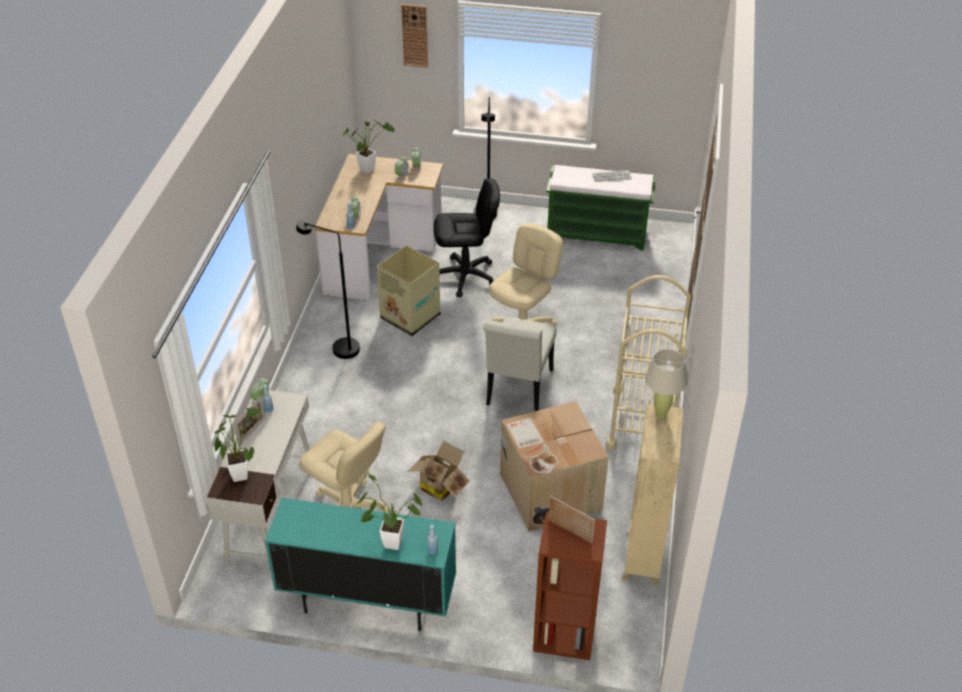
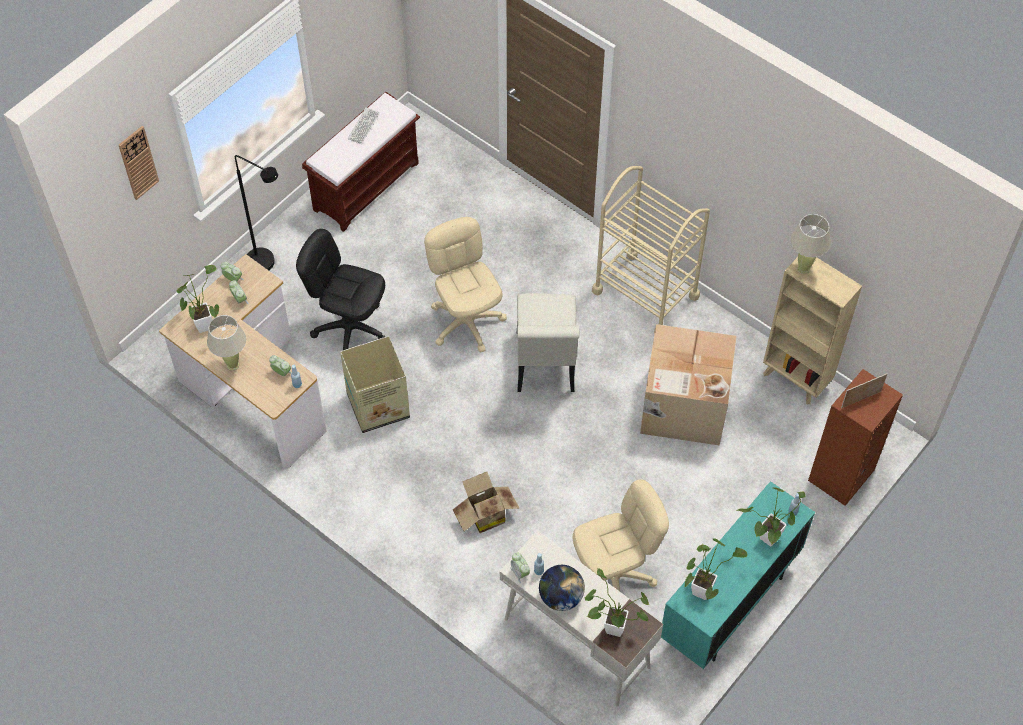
camera: 60 degrees left, 15 degrees up
picture frame [234,395,266,447] -> globe [539,565,585,611]
black floor lamp [296,219,360,359] -> none
cardboard box [407,441,470,501] -> cardboard box moved to [453,472,520,533]
black office chair [434,178,500,297] -> black office chair turned 90 degrees counterclockwise [296,229,386,350]
white chair [483,317,557,411] -> white chair turned 45 degrees clockwise [517,293,580,392]
green bench [546,165,656,251] -> brown bench [302,92,420,232]
none -> beige table lamp [207,315,246,371]
none -> potted plant [685,538,747,600]

